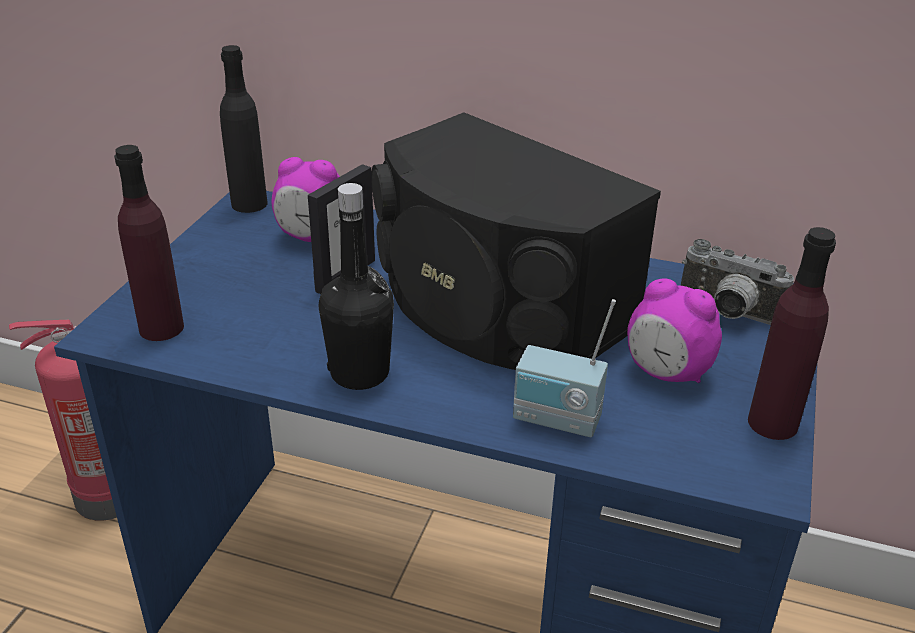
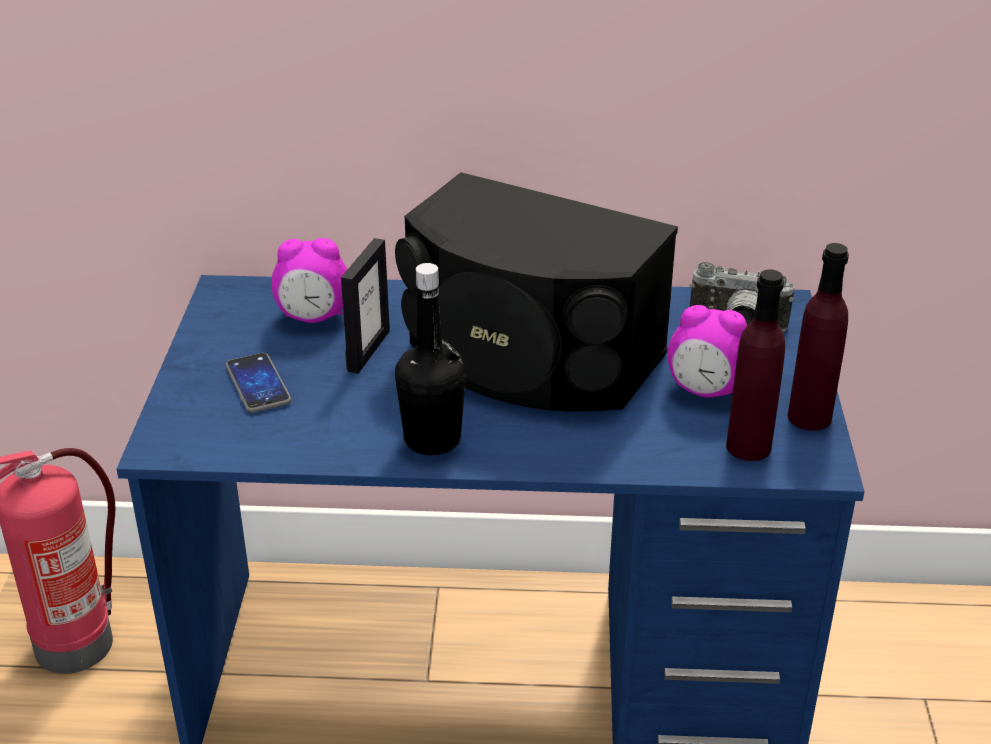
camera: 15 degrees left, 0 degrees up
purple bottle [114,145,184,341] -> purple bottle moved to [726,269,785,461]
black bottle [220,45,268,213] -> none
radio [513,299,616,437] -> none
none -> phone [225,353,291,413]

